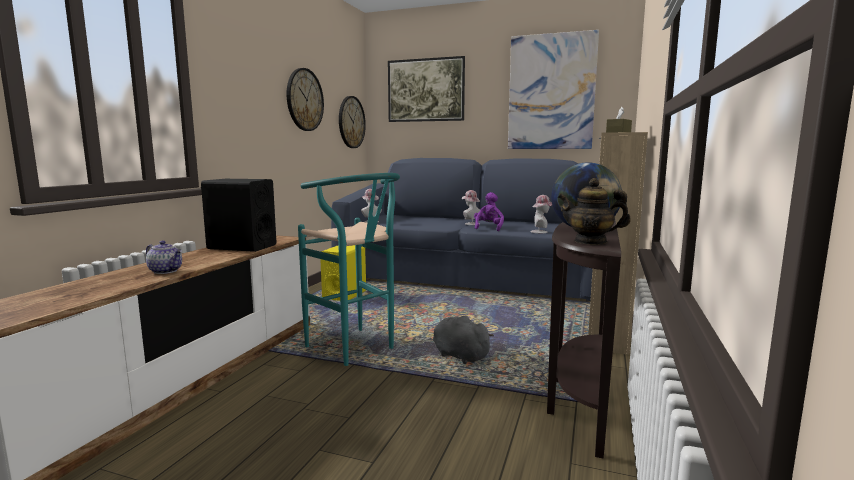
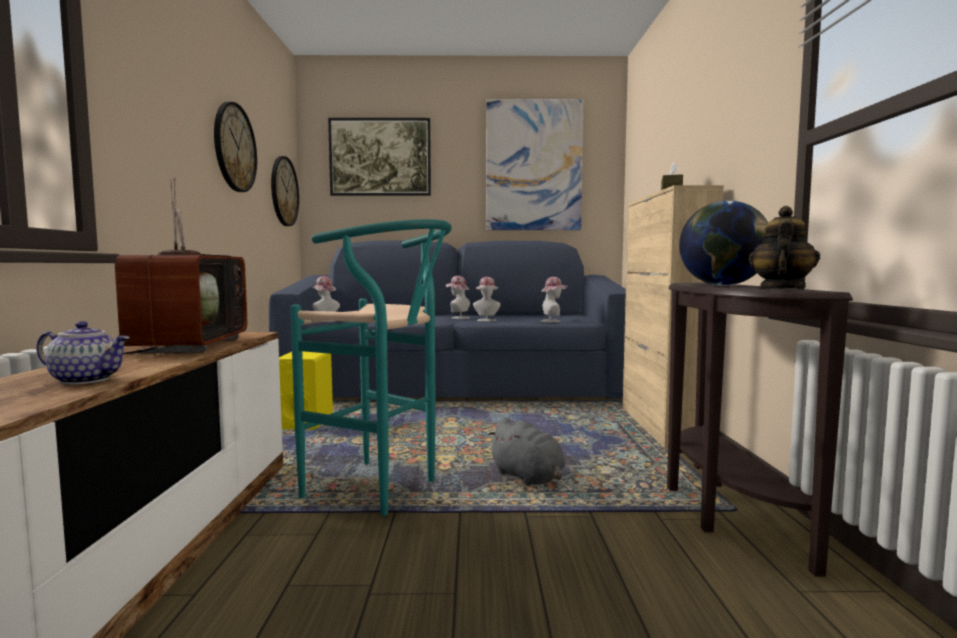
camera: 20 degrees left, 5 degrees down
black speaker [201,179,276,252] -> television [115,178,247,354]
grey plush toy [433,316,494,364] -> grey plush toy turned 150 degrees counterclockwise [488,417,565,486]
purple plush toy [474,192,504,231] -> hat [473,277,501,322]
teapot [558,178,631,245] -> teapot turned 120 degrees clockwise [749,206,820,289]

